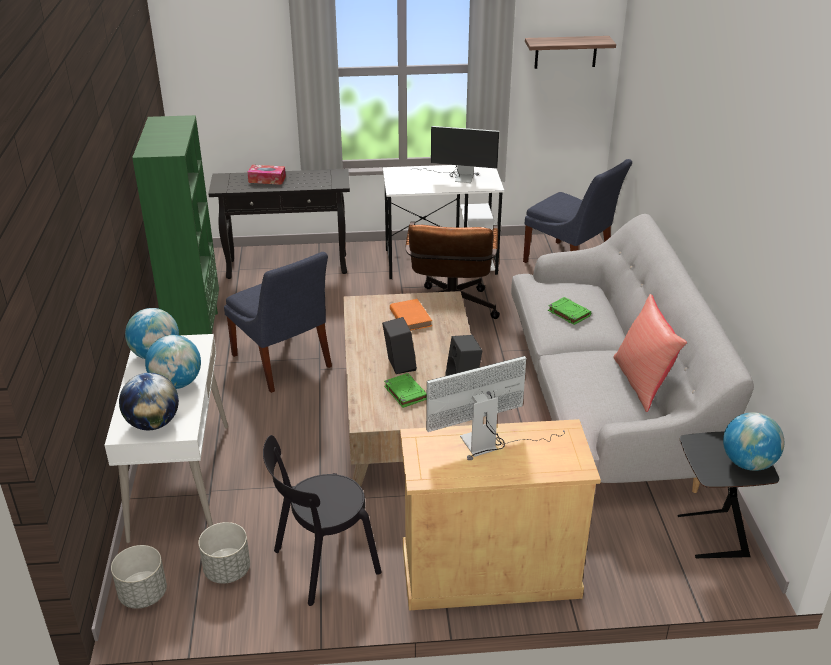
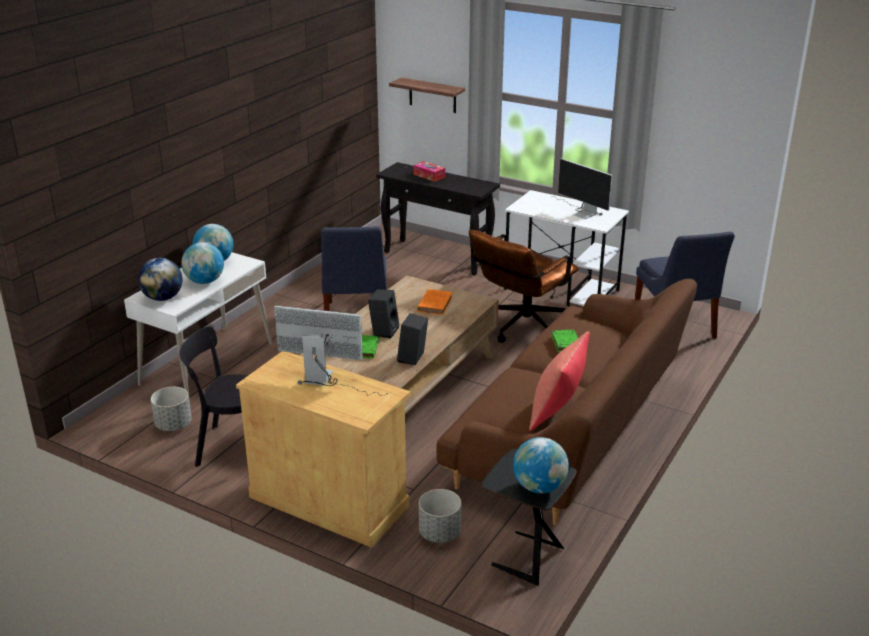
camera: 35 degrees right, 5 degrees down
grey planter [111,545,167,608] -> grey planter moved to [419,489,462,543]
green bookcase [132,115,219,335] -> none
grey sofa [511,214,754,493] -> brown sofa [436,279,697,525]
shelf [525,36,616,69] -> shelf moved to [389,77,465,113]

